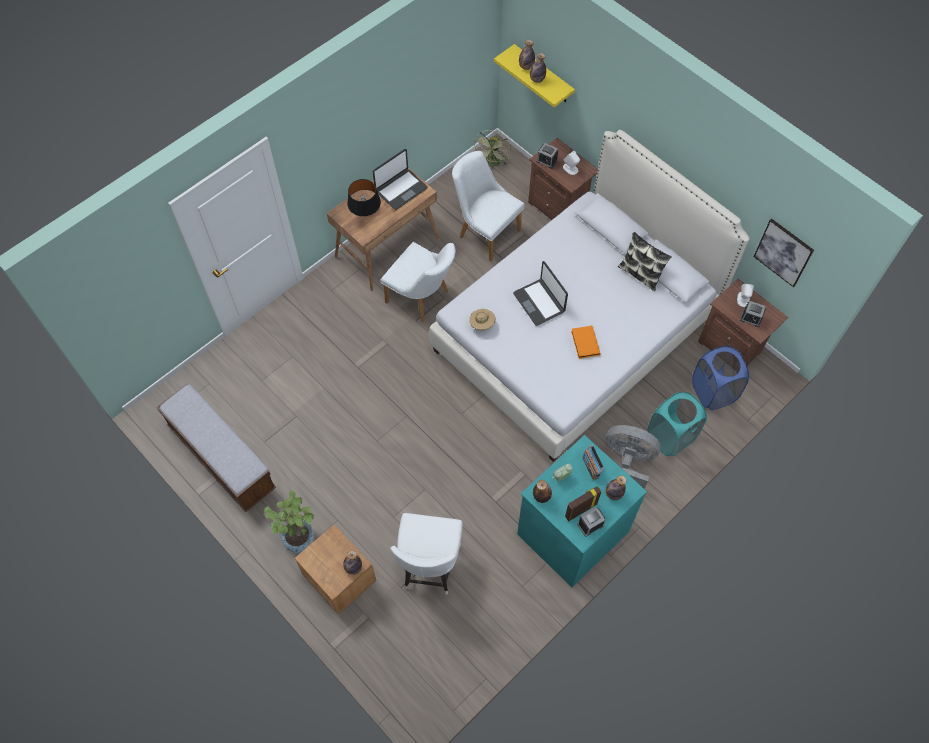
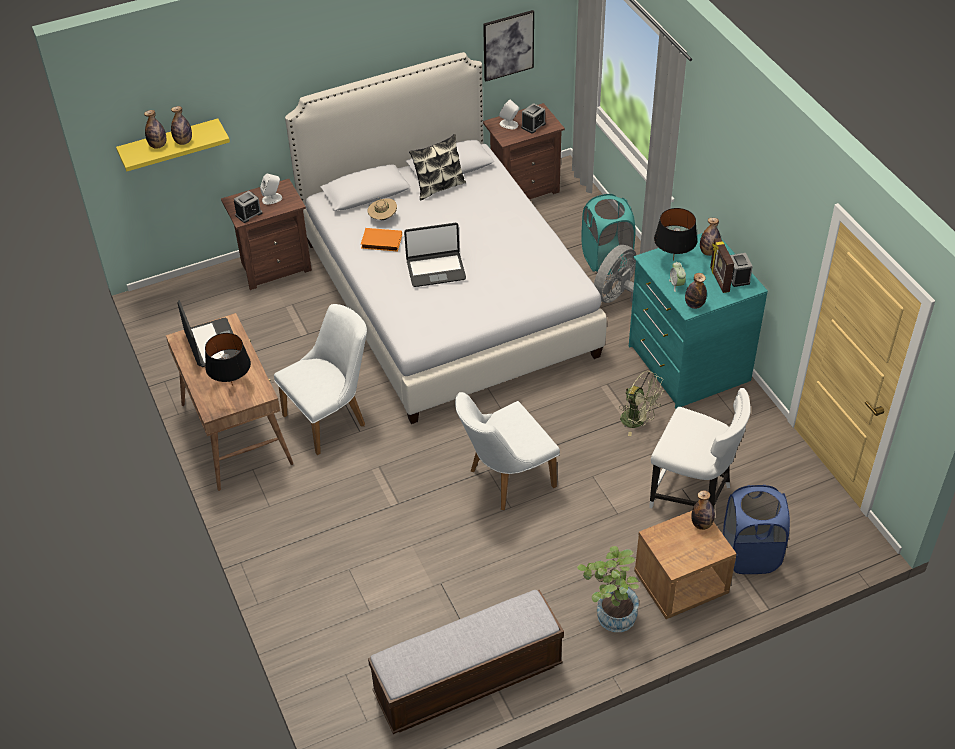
camera: 70 degrees left, 15 degrees down
white chair [452,151,524,261] -> white chair moved to [455,392,560,510]
beige hat [469,309,496,330] -> beige hat moved to [368,198,397,220]
green fan [473,130,511,167] -> green fan moved to [619,370,664,436]
orange book [571,325,601,359] -> orange book moved to [361,228,402,252]
radio [582,445,604,480] -> black table lamp [654,208,697,261]
blue laundry basket [692,345,749,410] -> blue laundry basket moved to [723,485,790,574]

